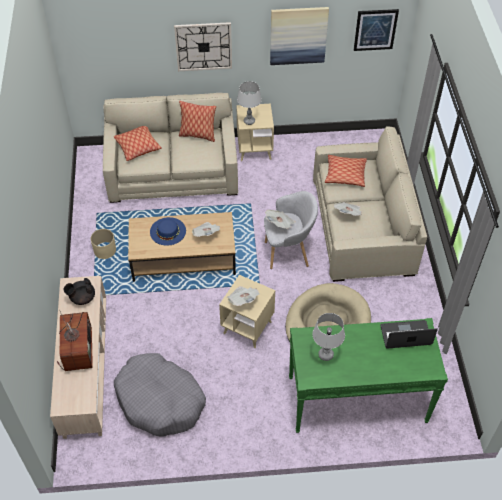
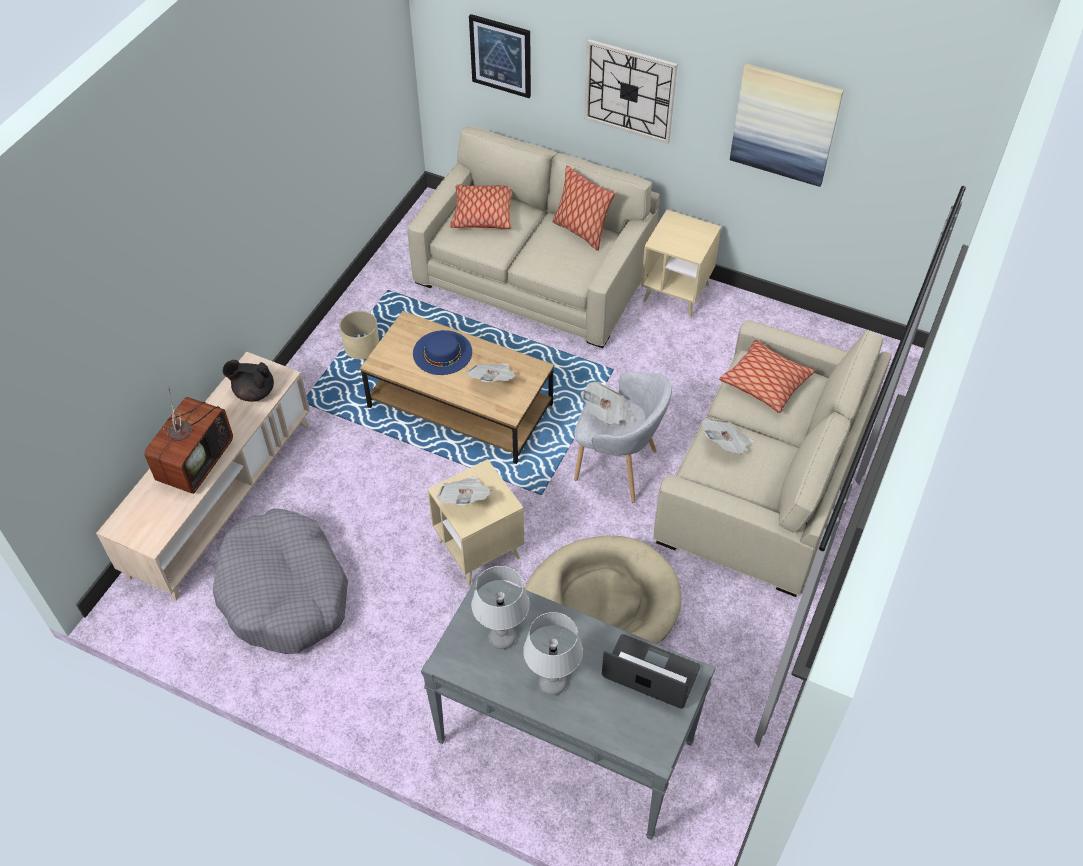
camera: 30 degrees right, 0 degrees up
grey table lamp [237,81,262,125] -> grey table lamp moved to [523,612,583,695]
green console table [289,318,448,433] -> grey console table [421,570,716,839]
picture [354,9,399,51] -> picture moved to [469,14,531,98]

